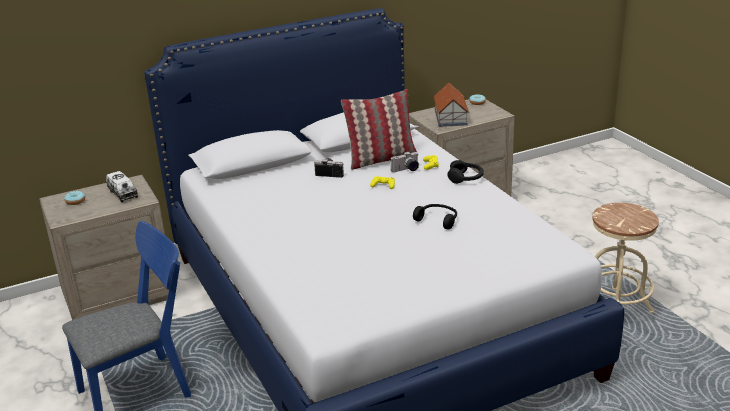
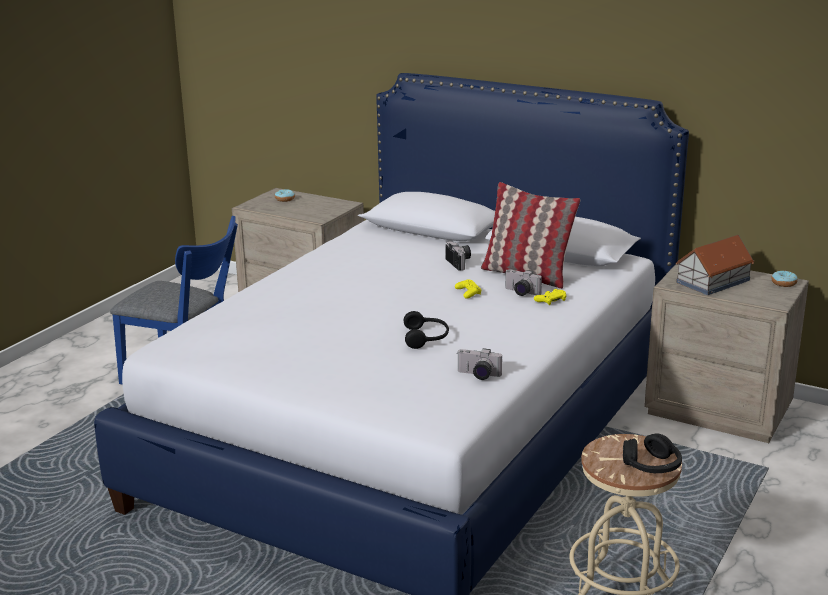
camera: 55 degrees right, 5 degrees down
toy truck [106,171,138,202] -> none
black headphones [447,160,484,184] -> black headphones moved to [623,433,682,473]
none -> camera [457,348,503,380]

